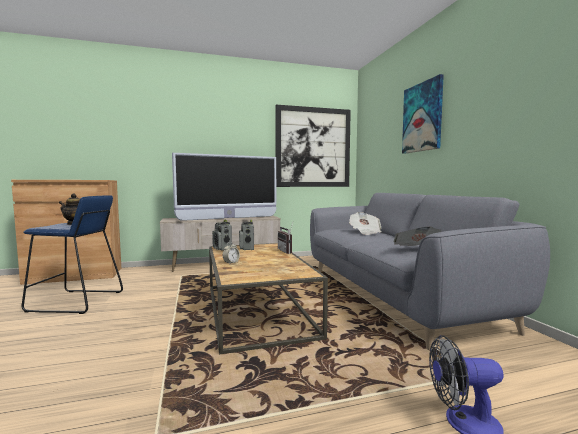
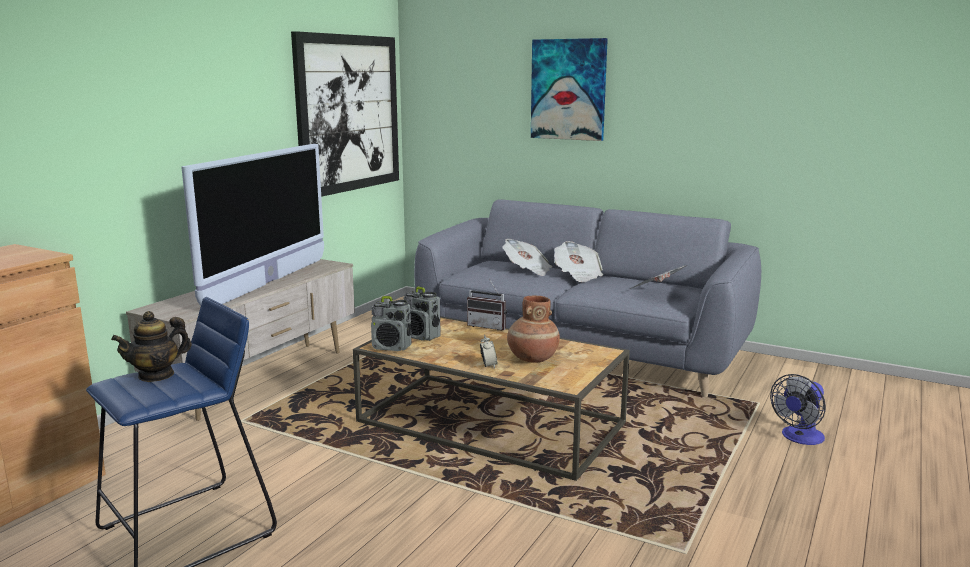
camera: 45 degrees left, 10 degrees up
none -> brown vase [507,296,560,363]
none -> newspaper [554,241,603,282]

